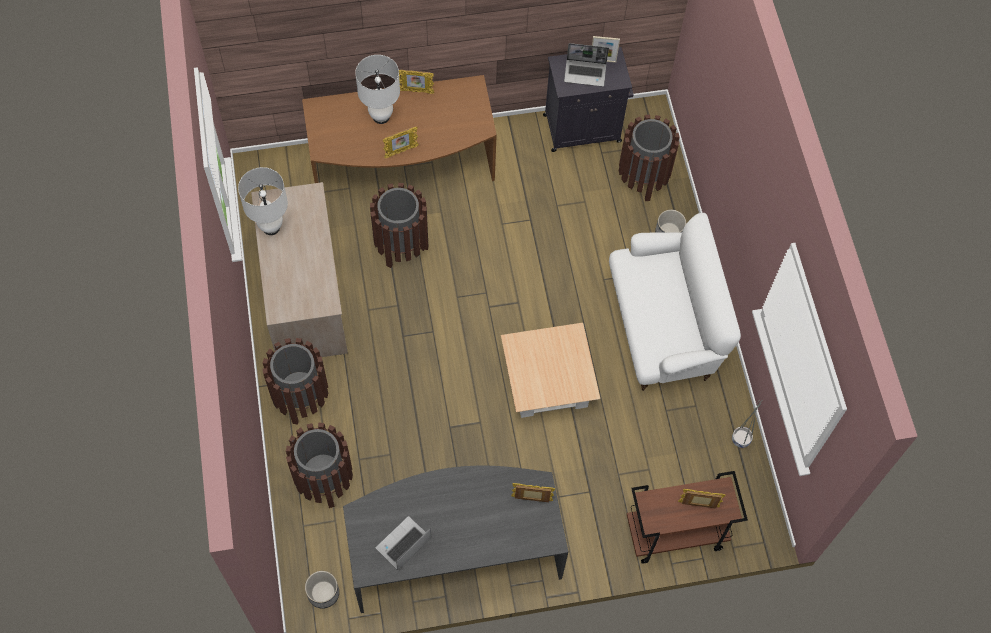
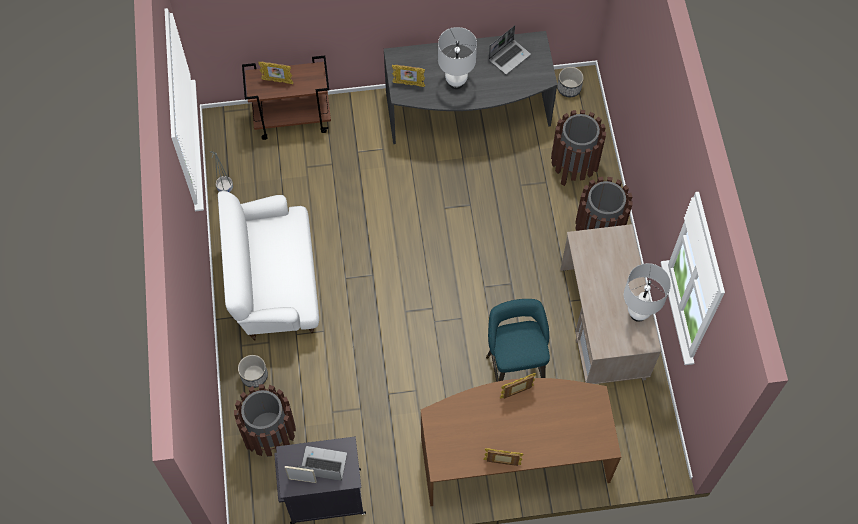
camera: 175 degrees left, 0 degrees up
white table lamp [355,55,400,124] -> white table lamp moved to [438,27,477,89]
brown trash can [370,183,428,268] -> turquoise stool [486,299,550,382]
beige coffee table [501,323,600,418] -> none

